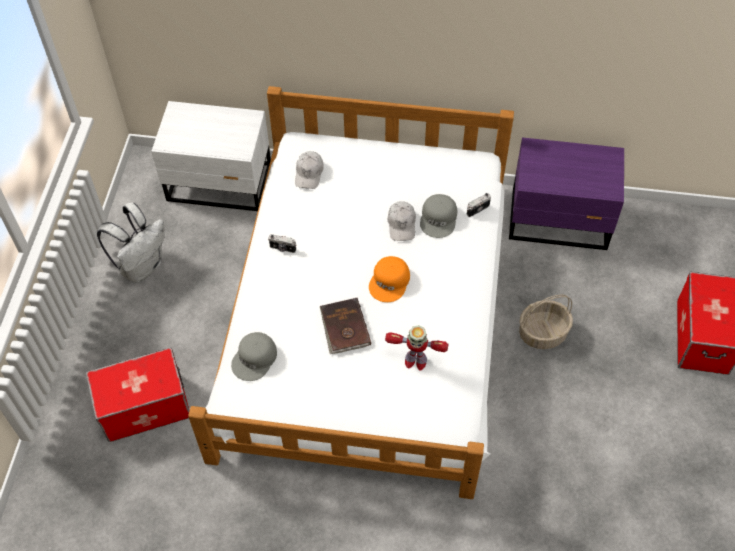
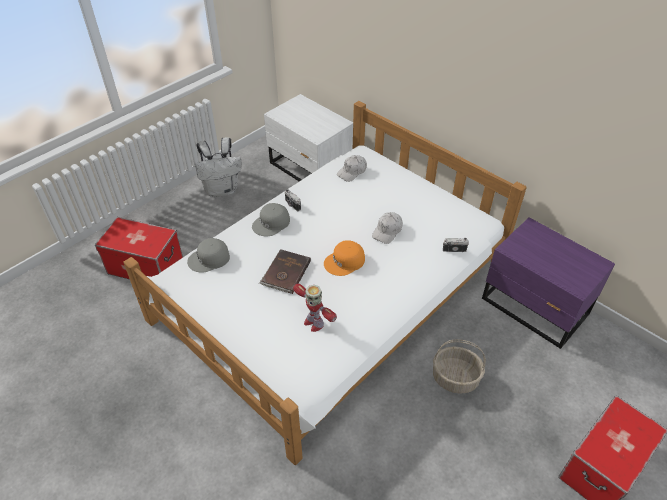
camera: 35 degrees right, 10 degrees down
grey cap [420,194,457,238] -> grey cap moved to [252,203,290,236]

